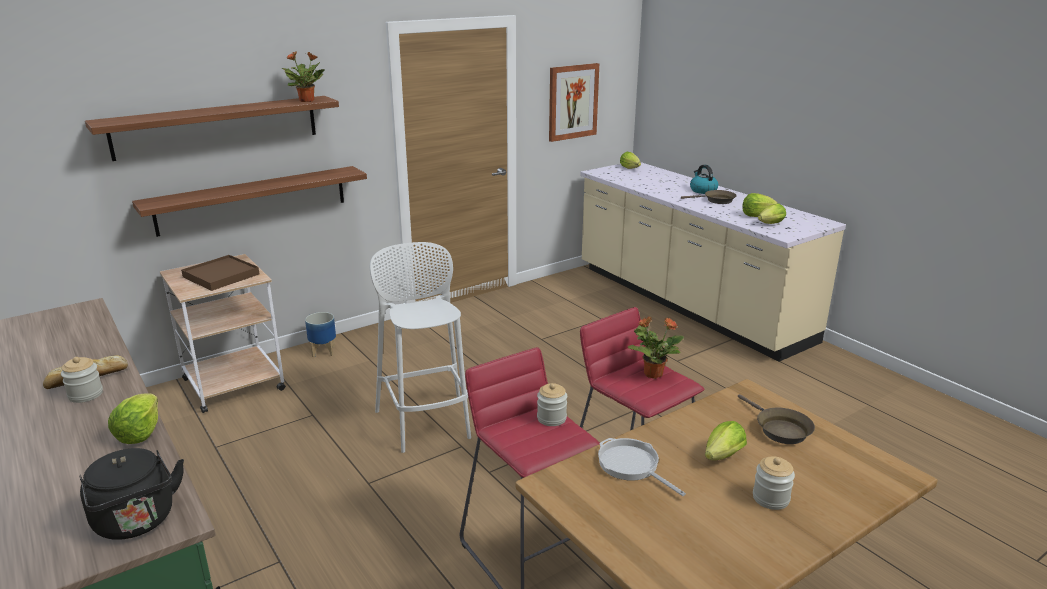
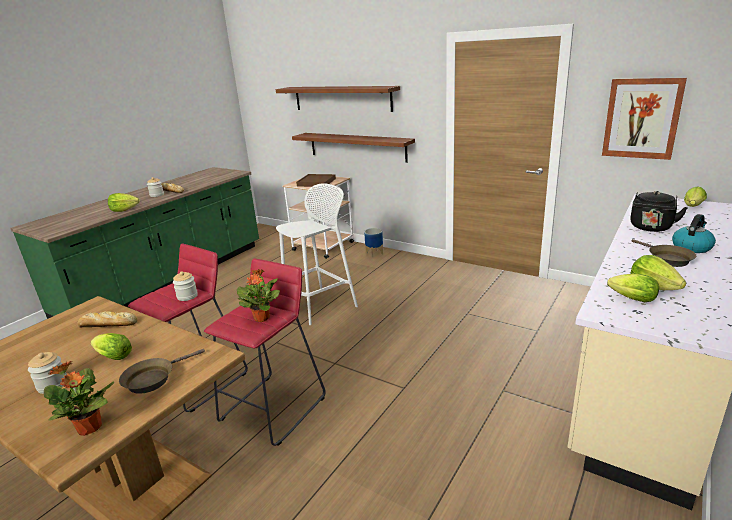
camera: 70 degrees right, 0 degrees up
black kettle [80,448,184,540] -> black kettle moved to [630,191,688,232]
potted plant [282,52,324,102] -> potted plant moved to [44,361,115,436]
frying pan [598,438,686,496] -> bread [77,311,137,327]

